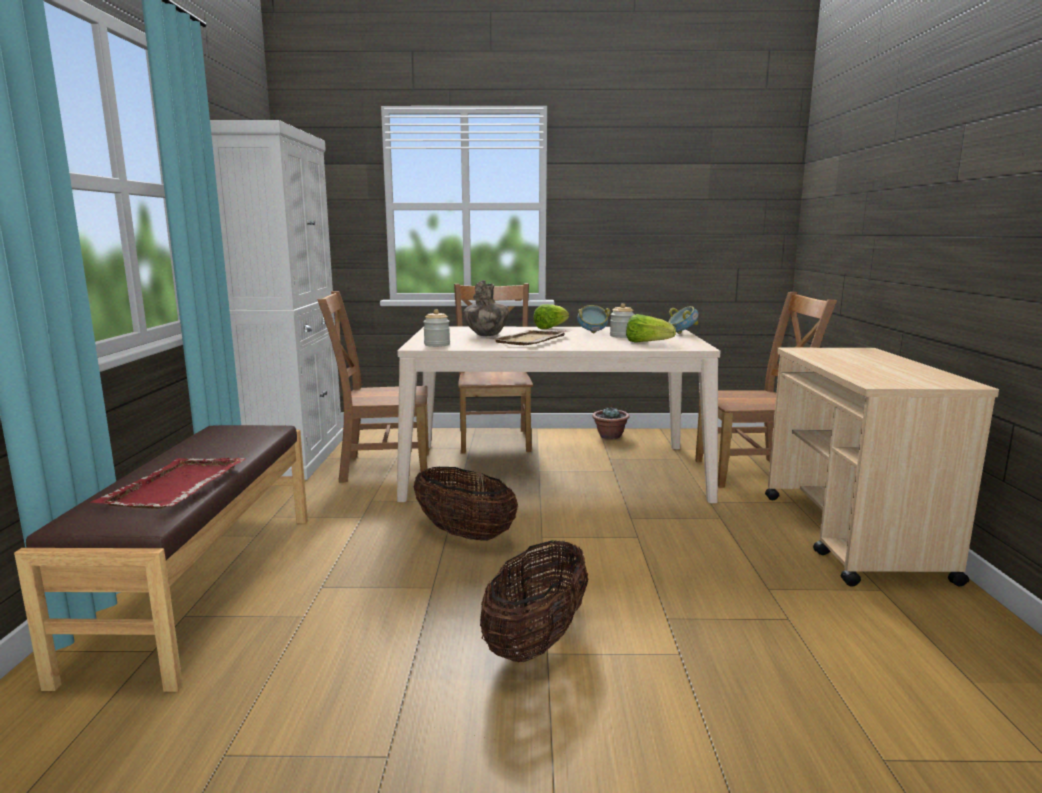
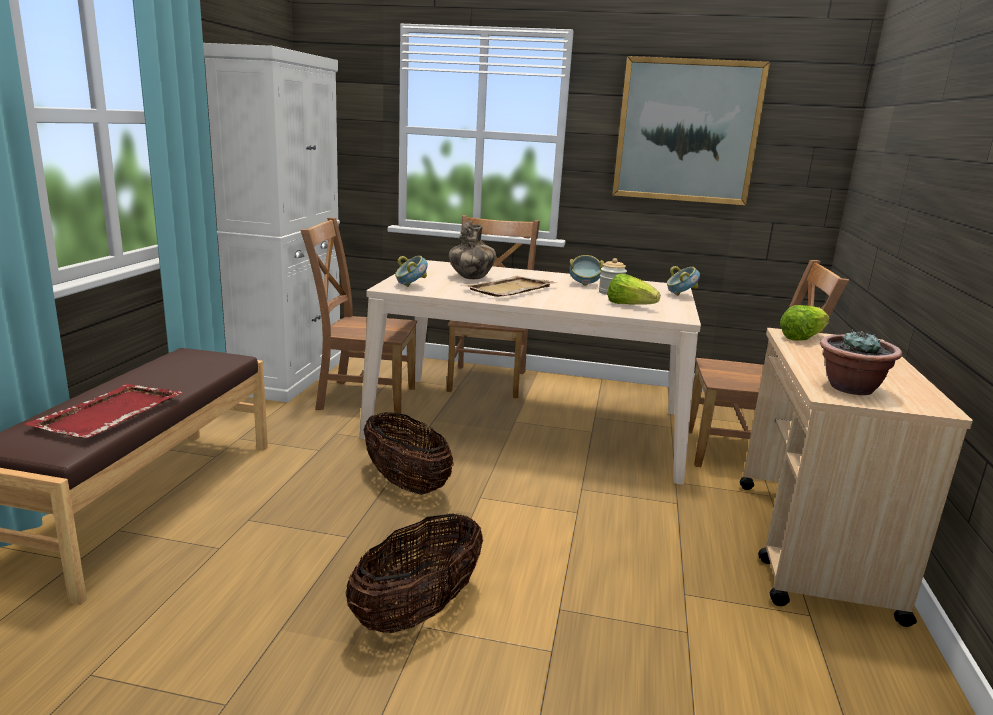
camera: 10 degrees right, 5 degrees up
jar [423,309,450,347] -> bowl [395,256,428,287]
lettuce [533,304,569,329] -> lettuce moved to [780,305,830,341]
potted plant [592,407,630,439] -> potted plant moved to [820,330,902,395]
none -> picture [612,56,770,205]

